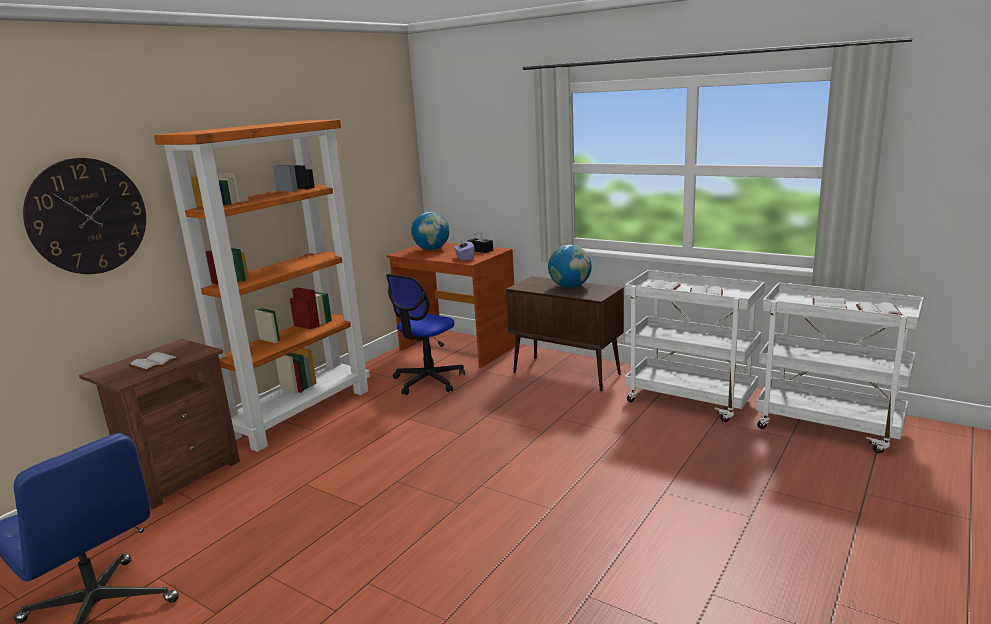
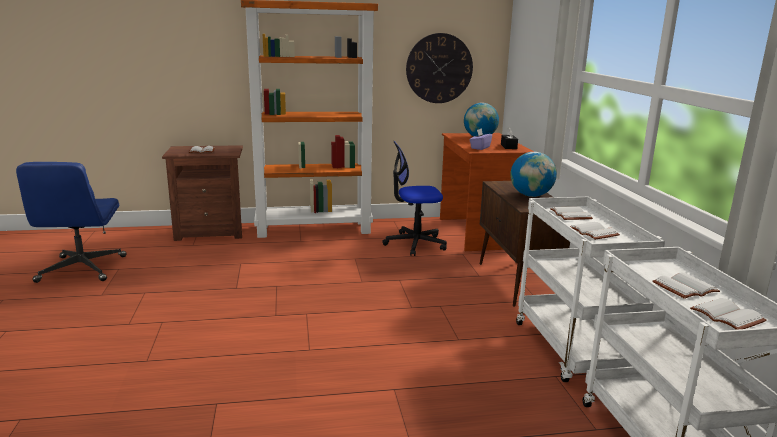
camera: 45 degrees right, 0 degrees up
wall clock [23,158,146,274] -> wall clock moved to [406,33,473,103]

